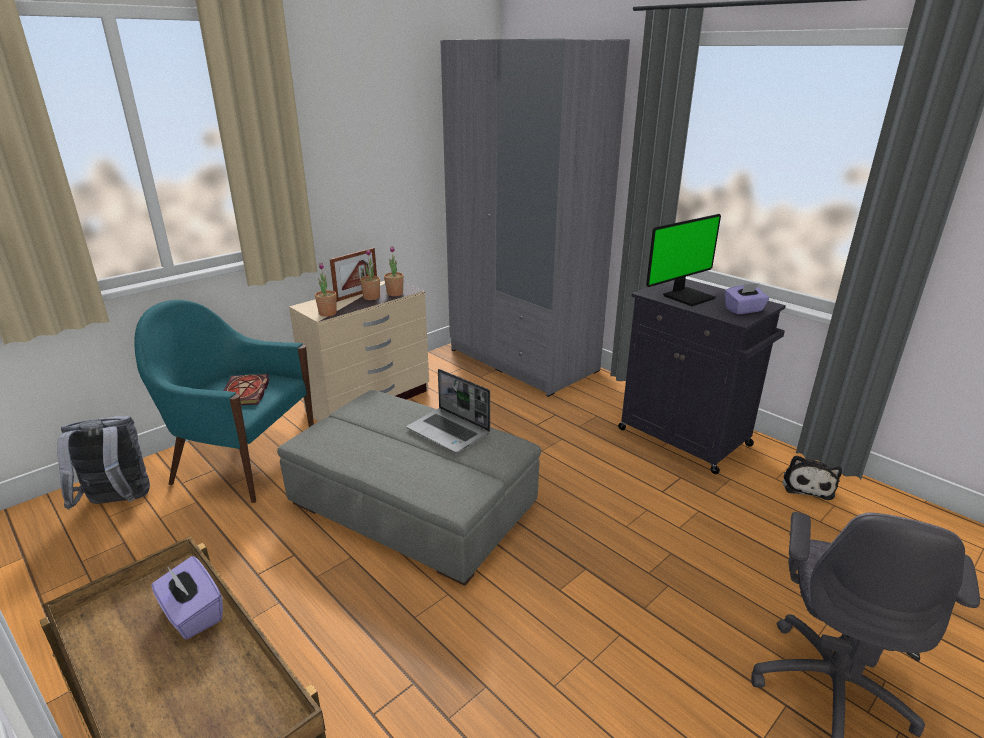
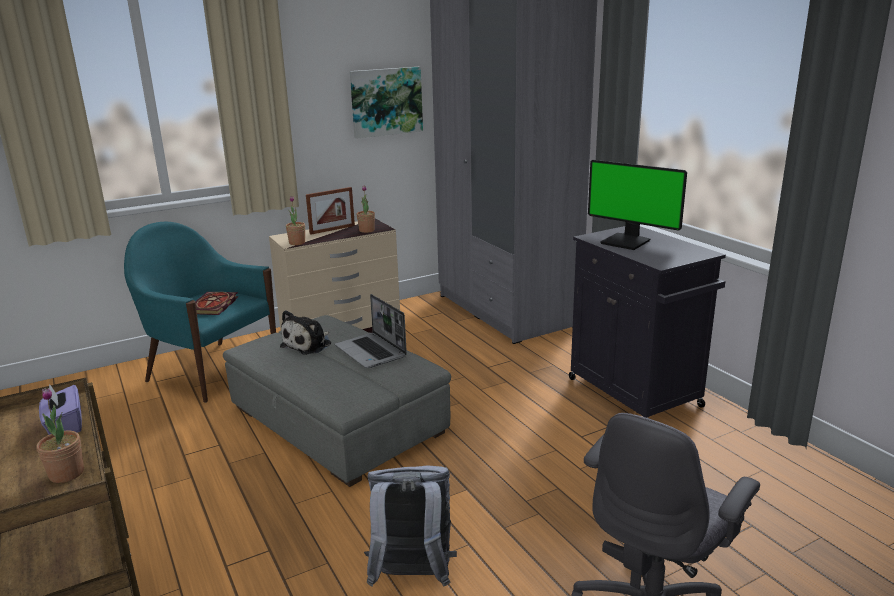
camera: 15 degrees right, 5 degrees down
grey backpack [57,416,150,510] -> grey backpack moved to [364,465,457,587]
potted plant [360,249,380,300] -> potted plant moved to [36,388,84,483]
monitor [646,214,721,306] -> monitor turned 60 degrees clockwise [588,160,687,250]
purple tissue box [725,283,769,314] -> none
plush toy [783,455,842,500] -> plush toy moved to [280,310,331,355]
none -> picture [350,67,423,139]

